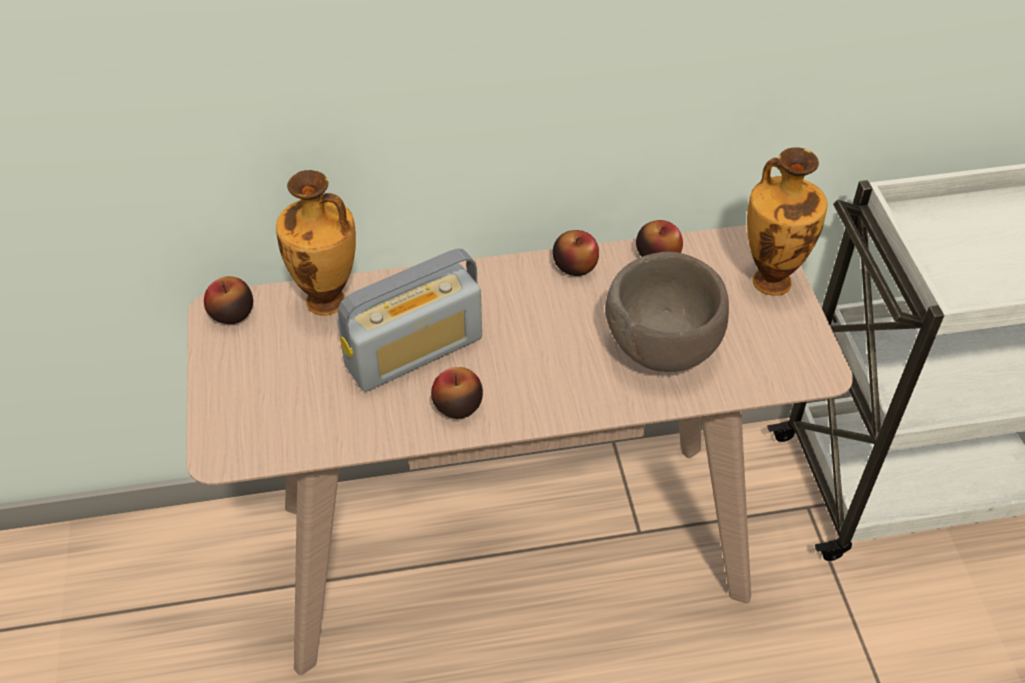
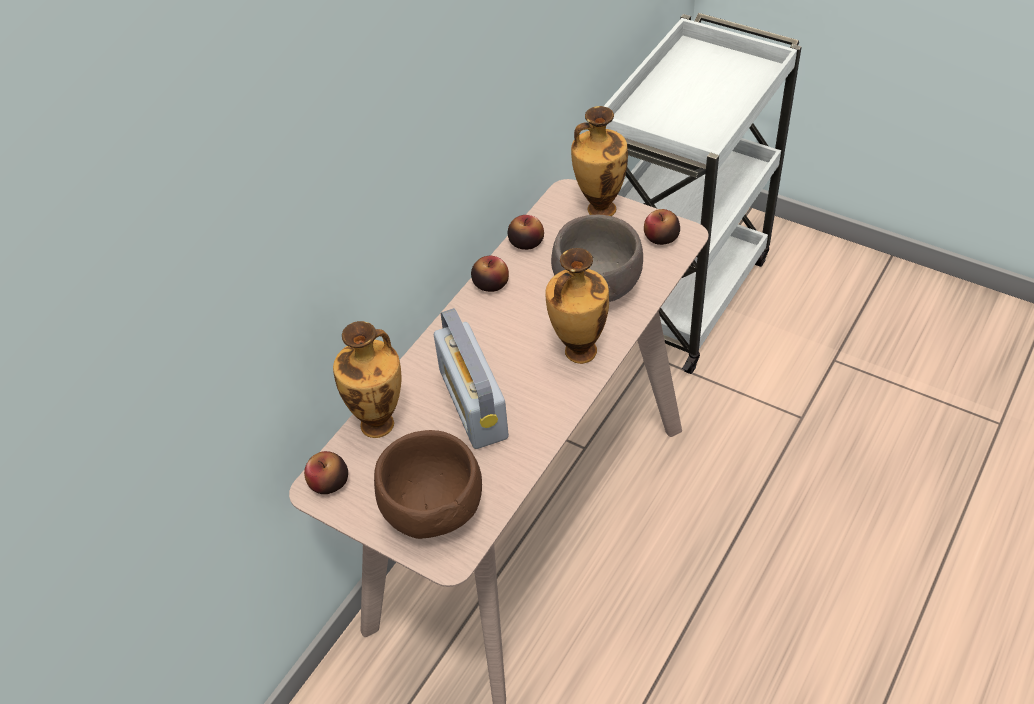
camera: 45 degrees left, 0 degrees up
radio [337,249,482,392] -> radio turned 150 degrees clockwise [434,308,509,449]
apple [431,367,483,419] -> apple moved to [644,209,680,245]
none -> brown bowl [374,430,482,539]
none -> vase [545,248,609,364]

